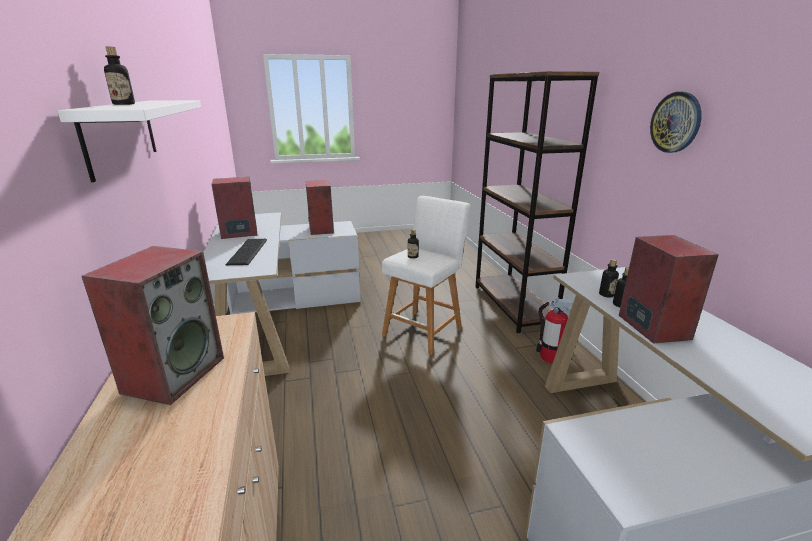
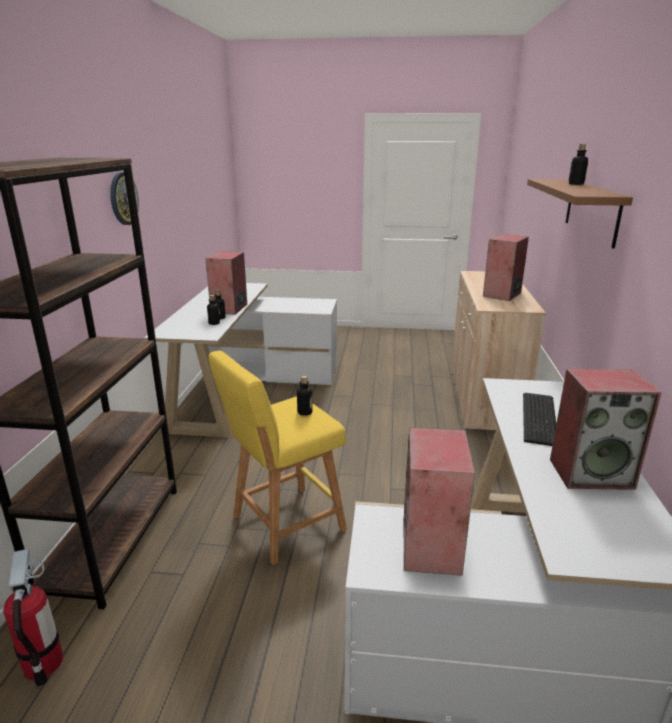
camera: 160 degrees left, 0 degrees up
white shelf [58,100,201,182] -> brown shelf [527,179,633,249]
white stool [382,196,471,355] -> yellow stool [209,350,347,565]
fire extinguisher [536,298,574,363] -> fire extinguisher moved to [3,549,63,687]

